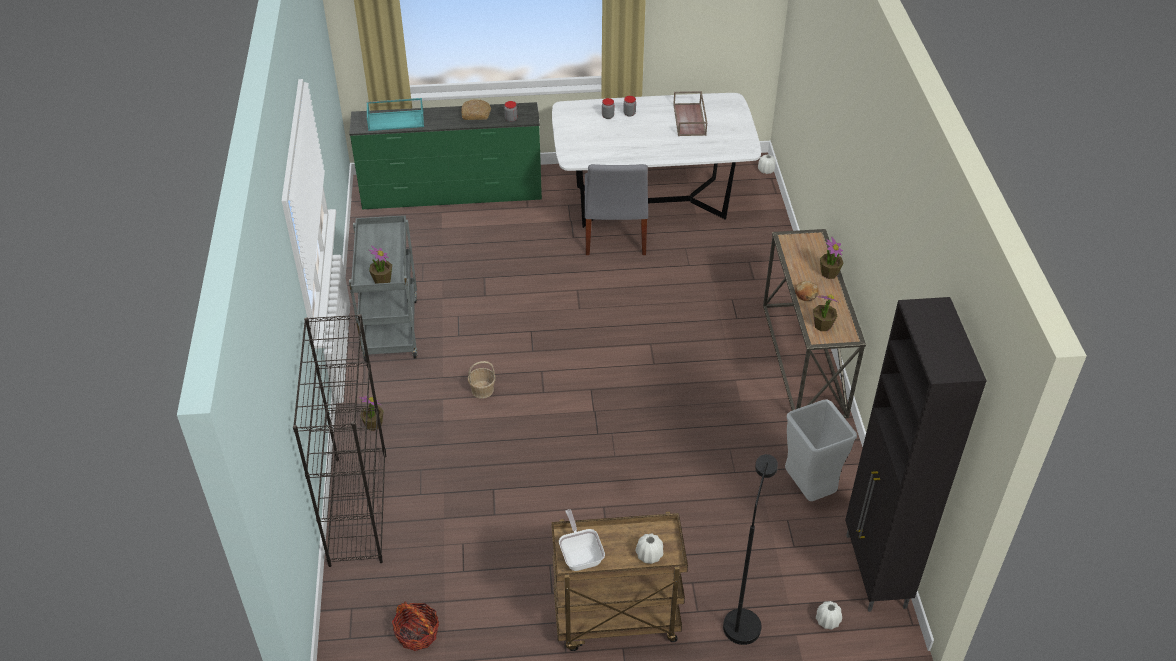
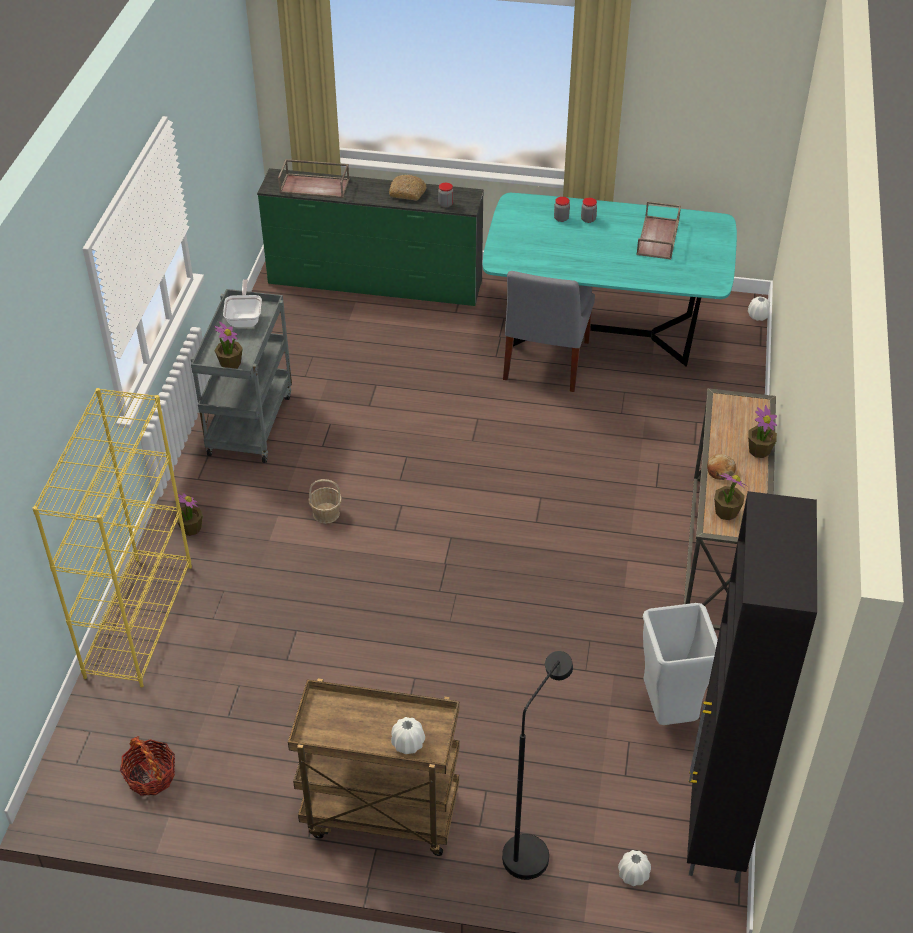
camera: 15 degrees right, 0 degrees up
black bookcase [293,314,386,567] -> yellow bookcase [32,388,192,687]
turquoise tray [367,98,424,131] -> brown tray [278,159,350,198]
white dining table [552,93,761,228] -> turquoise dining table [483,193,737,367]
frying pan [559,509,605,571] -> frying pan moved to [223,279,262,327]

